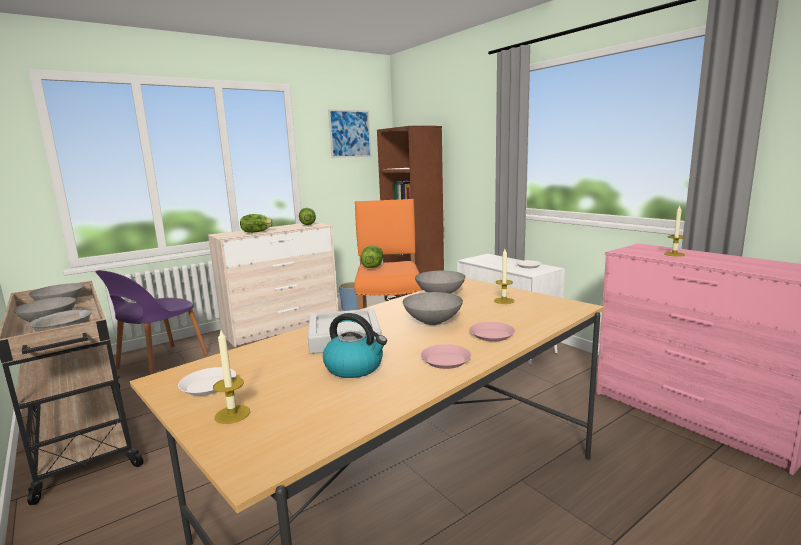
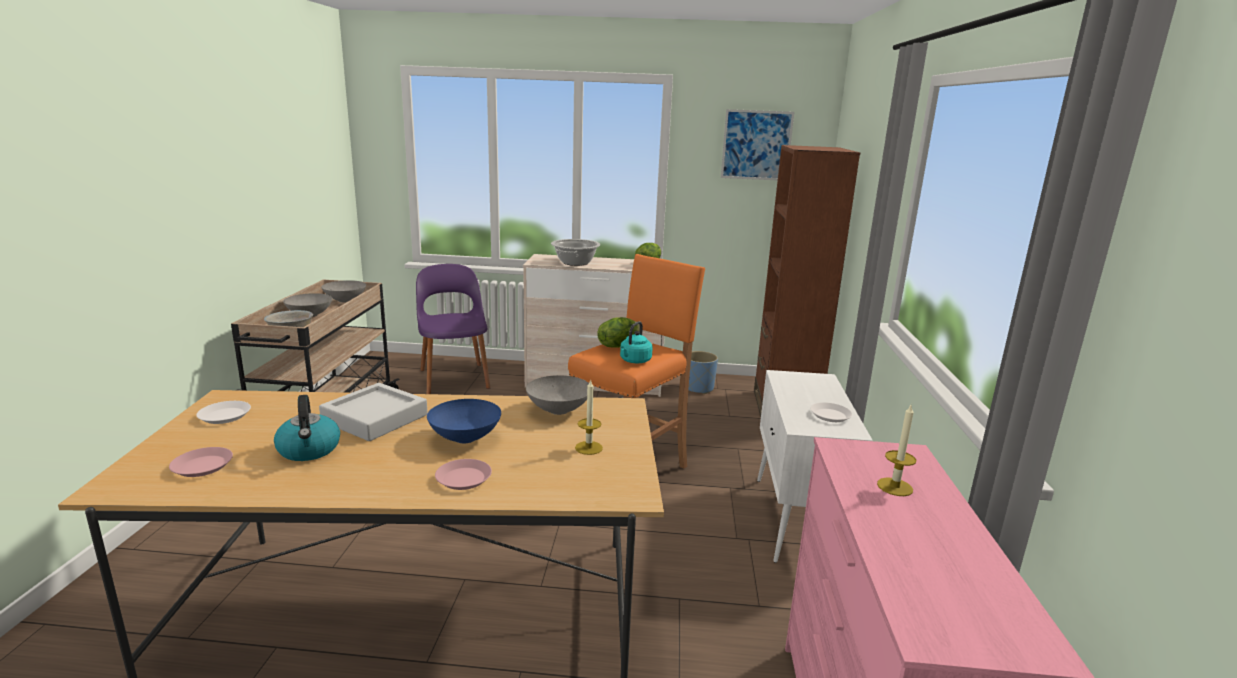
camera: 40 degrees right, 5 degrees up
purple chair [96,270,208,375] -> purple chair turned 90 degrees clockwise [416,264,490,394]
candle [213,328,250,424] -> none
lettuce [240,214,273,233] -> cooking pot [551,239,600,266]
grey bowl [403,292,463,325] -> blue bowl [427,399,501,443]
pink plate [421,344,471,369] -> pink plate moved to [169,447,233,477]
none -> turquoise kettle [620,321,653,363]

